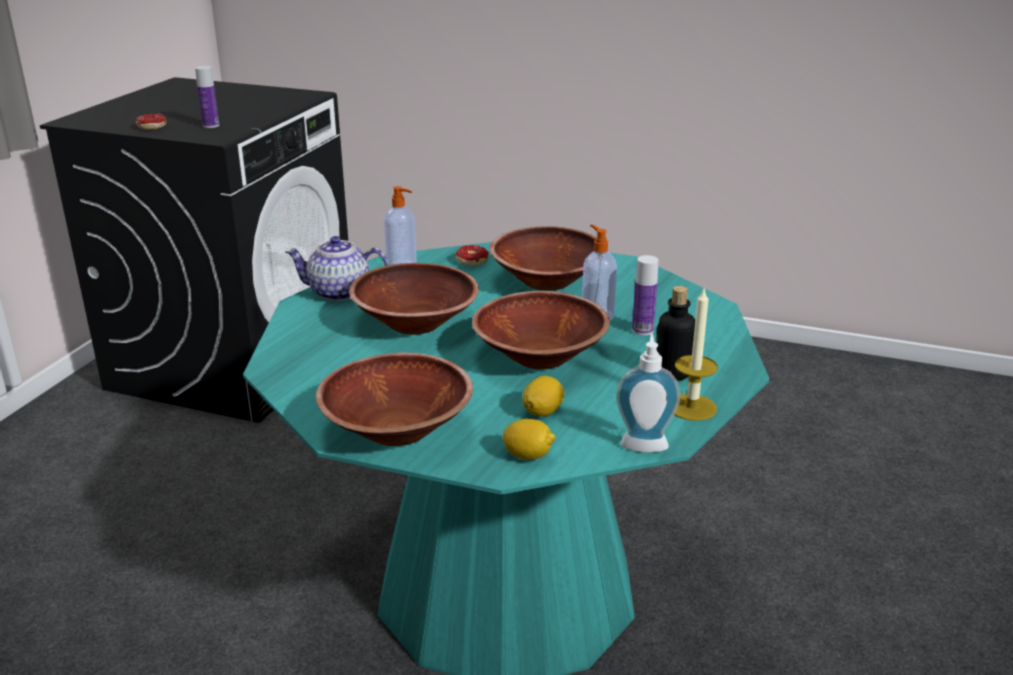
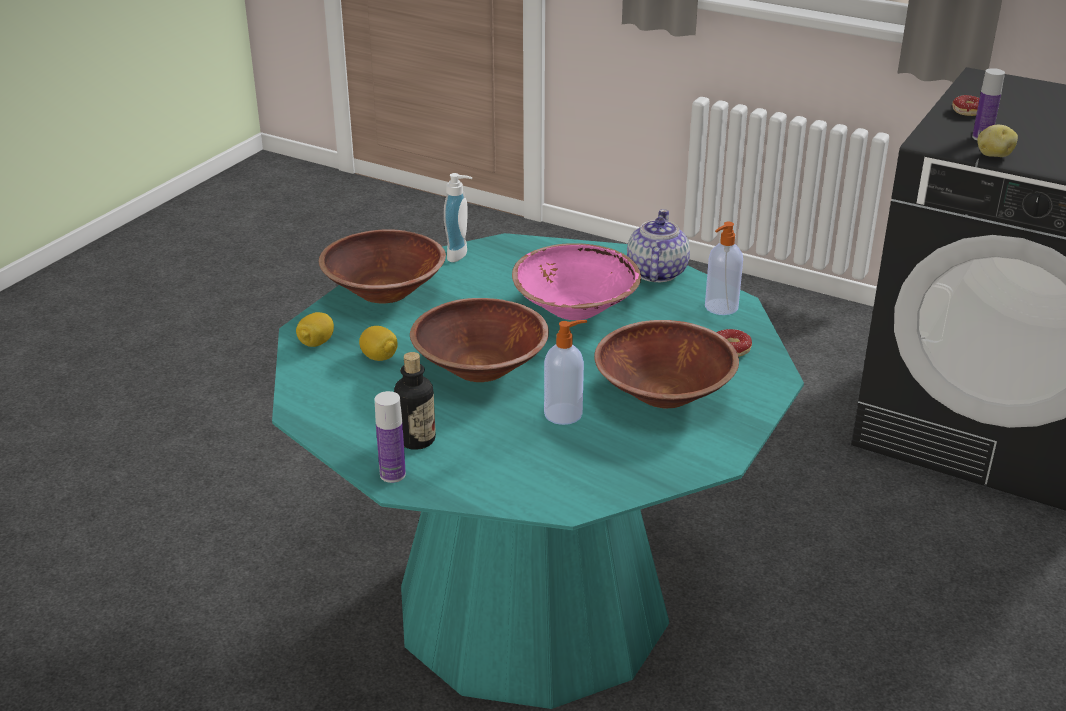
camera: 100 degrees right, 5 degrees up
brown bowl [349,263,479,335] -> pink bowl [512,243,641,320]
soap dispenser [616,333,680,453] -> soap dispenser moved to [444,173,472,262]
bottle [632,255,659,336] -> bottle moved to [375,391,406,483]
candle [674,287,718,421] -> none
none -> potato [977,125,1018,157]

